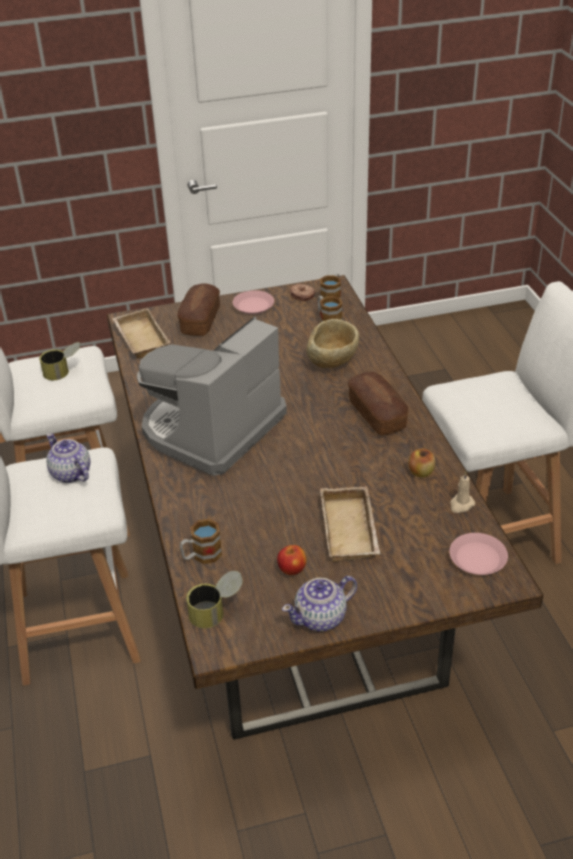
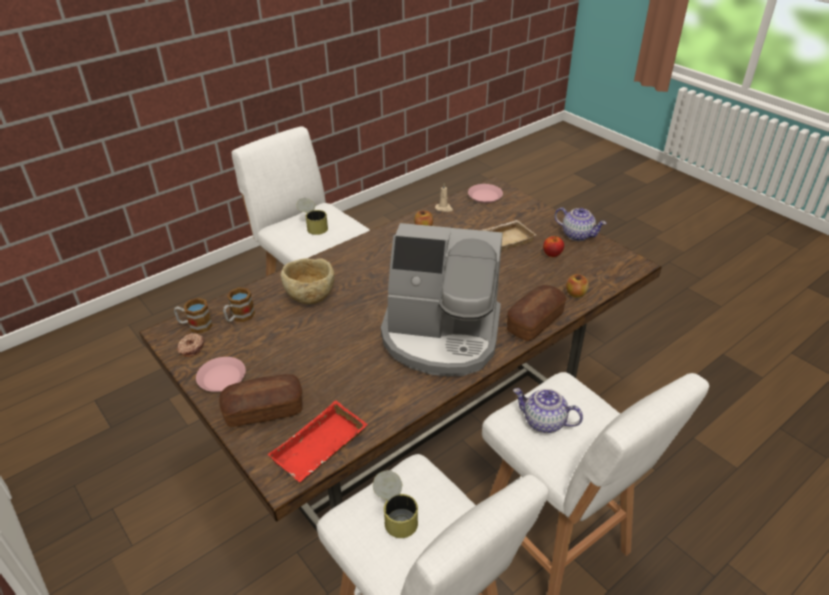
camera: 115 degrees left, 0 degrees up
teapot [46,433,90,483] -> teapot turned 90 degrees clockwise [513,388,583,433]
beige tray [112,308,170,358] -> red tray [267,400,368,482]
mug [180,519,222,564] -> apple [566,274,589,298]
can [186,571,243,628] -> can moved to [297,198,328,235]
bread [348,372,408,435] -> bread moved to [507,285,566,341]

